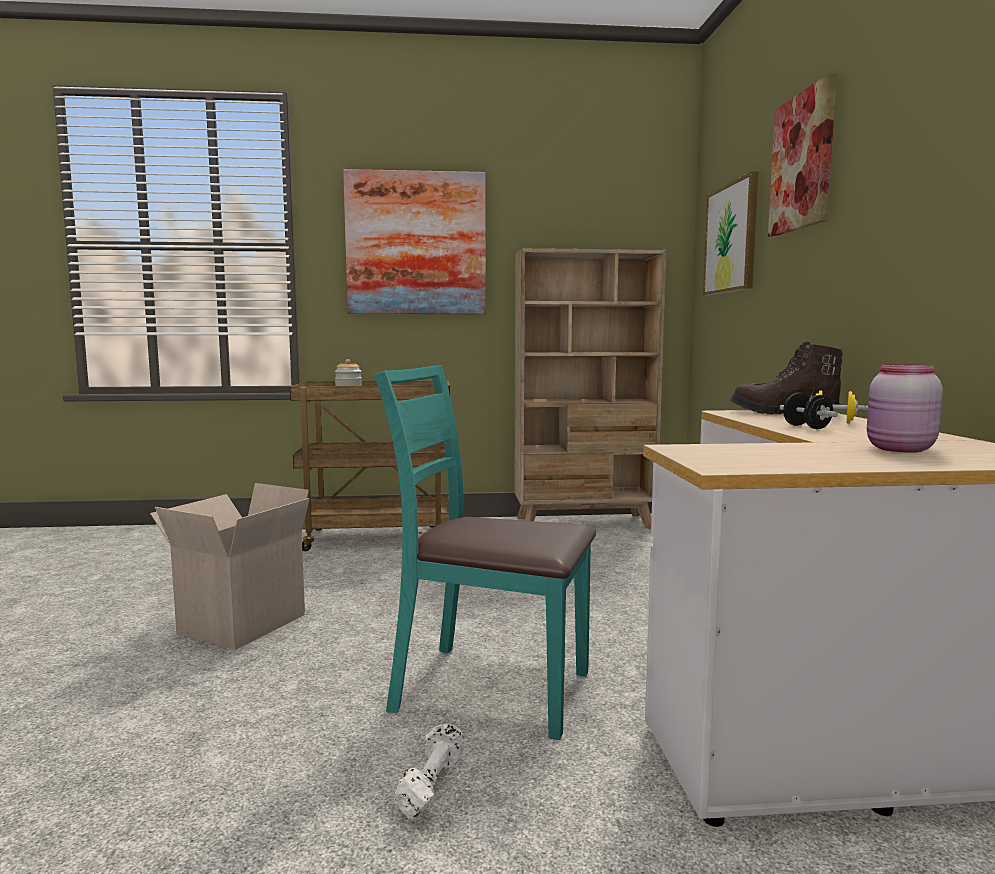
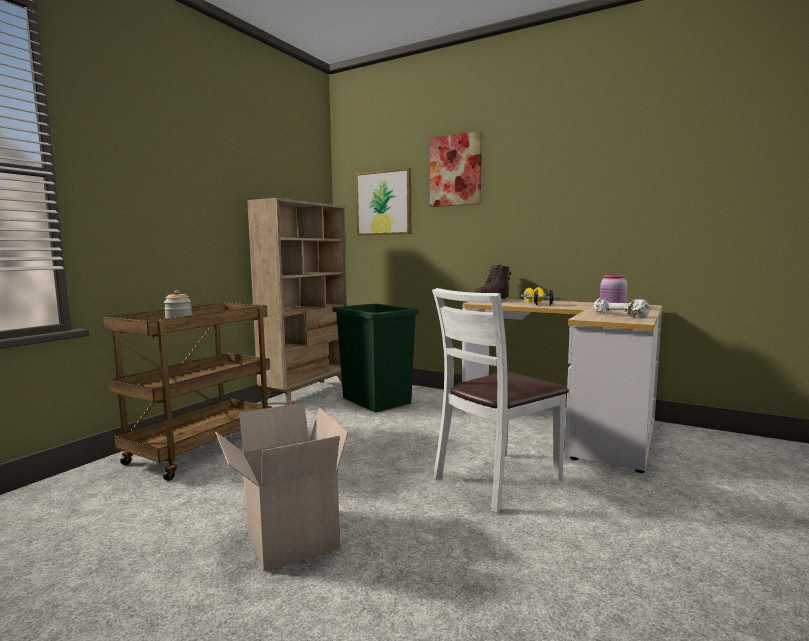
camera: 55 degrees left, 0 degrees up
picture [343,169,486,314] -> none
turquoise chair [374,365,596,740] -> white chair [432,288,569,513]
white dumbbell [395,723,465,820] -> white dumbbell moved to [594,298,651,317]
none -> green trash can [332,304,419,412]

